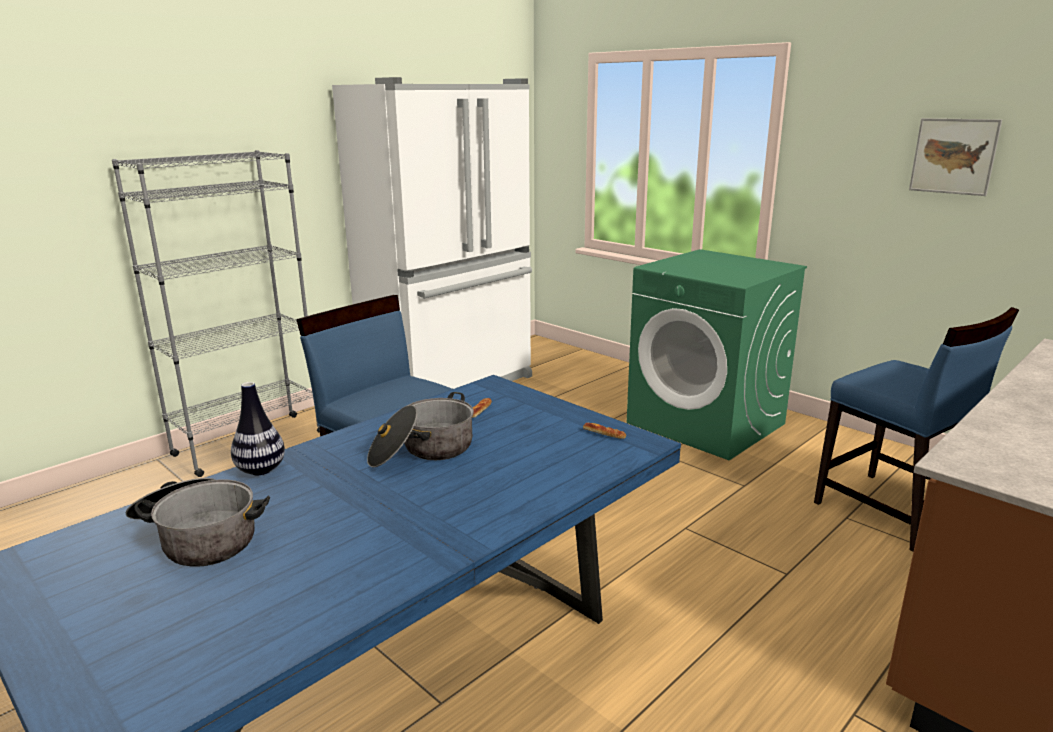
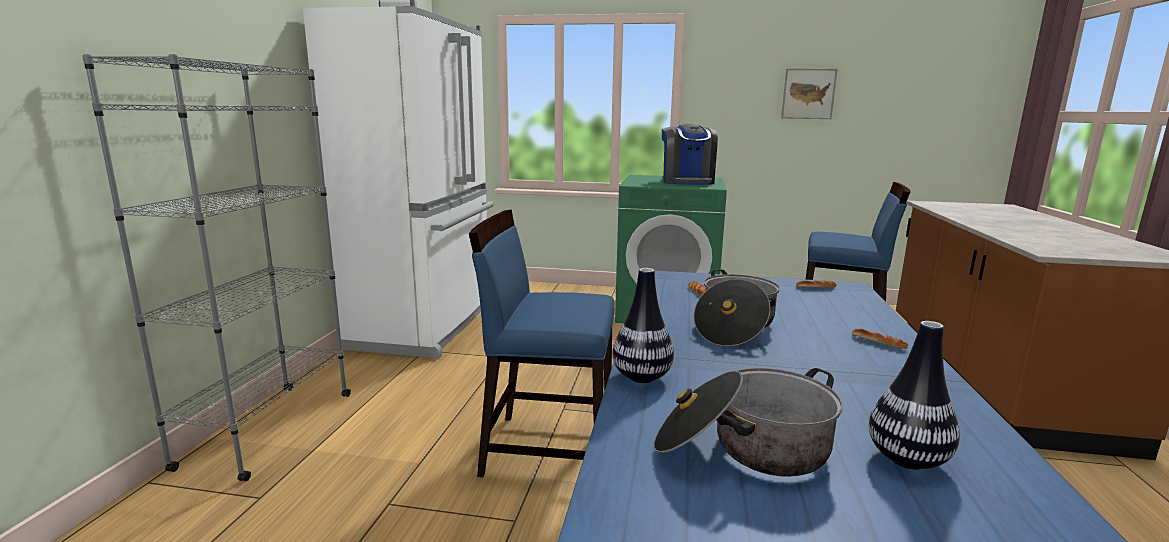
camera: 35 degrees left, 5 degrees down
none -> coffee machine [662,124,718,185]
none -> bread [852,329,908,349]
none -> vase [869,321,960,470]

